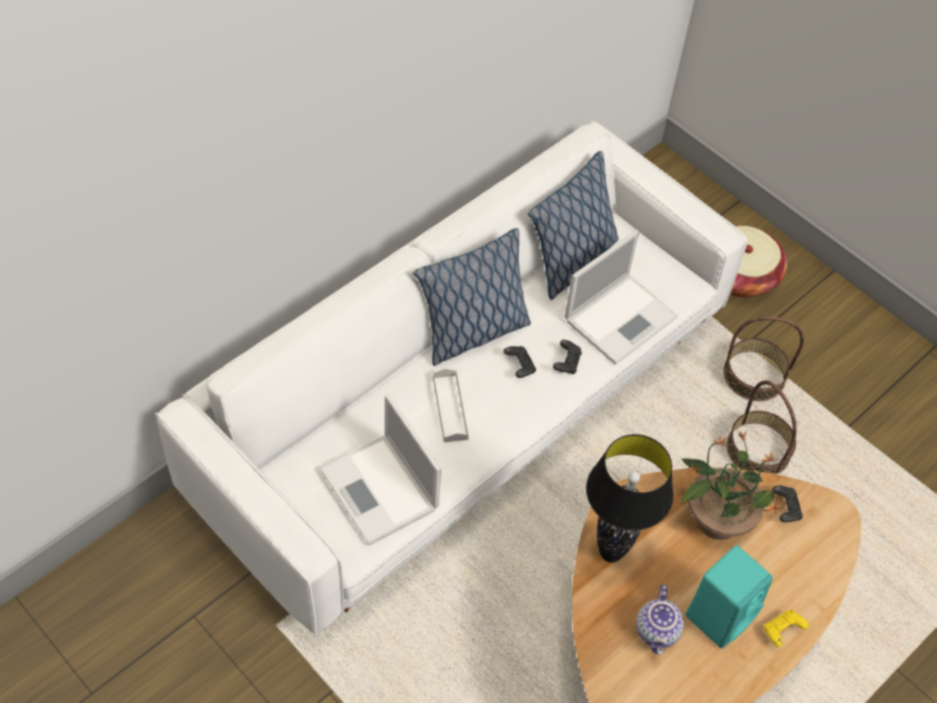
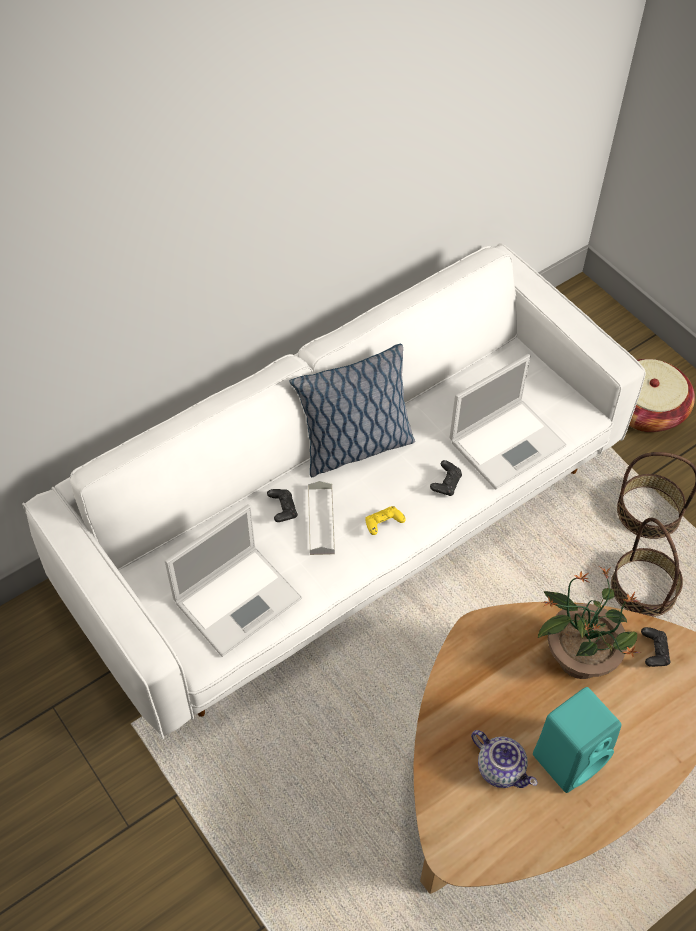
camera: 10 degrees right, 0 degrees up
laptop [320,394,441,545] -> laptop turned 105 degrees counterclockwise [165,504,302,657]
black game controller [504,346,536,378] -> black game controller moved to [267,489,298,522]
pillow [528,151,619,300] -> none
black table lamp [586,434,673,563] -> none
teapot [636,584,684,655] -> teapot turned 60 degrees counterclockwise [471,730,537,788]
yellow game controller [764,610,809,647] -> yellow game controller moved to [365,506,406,535]

